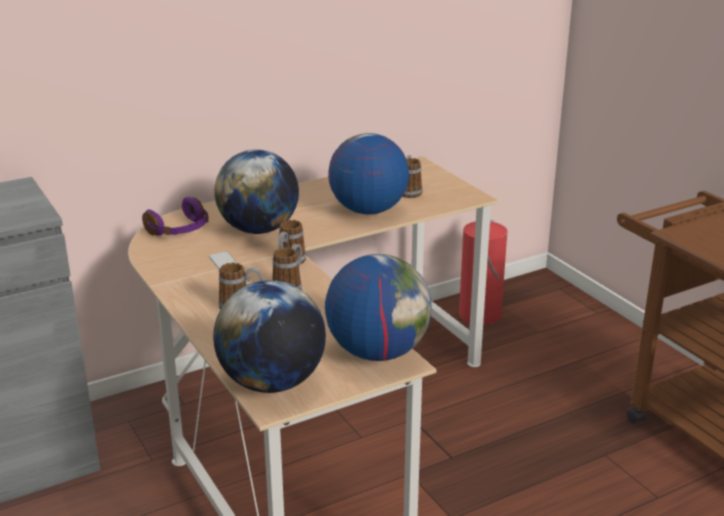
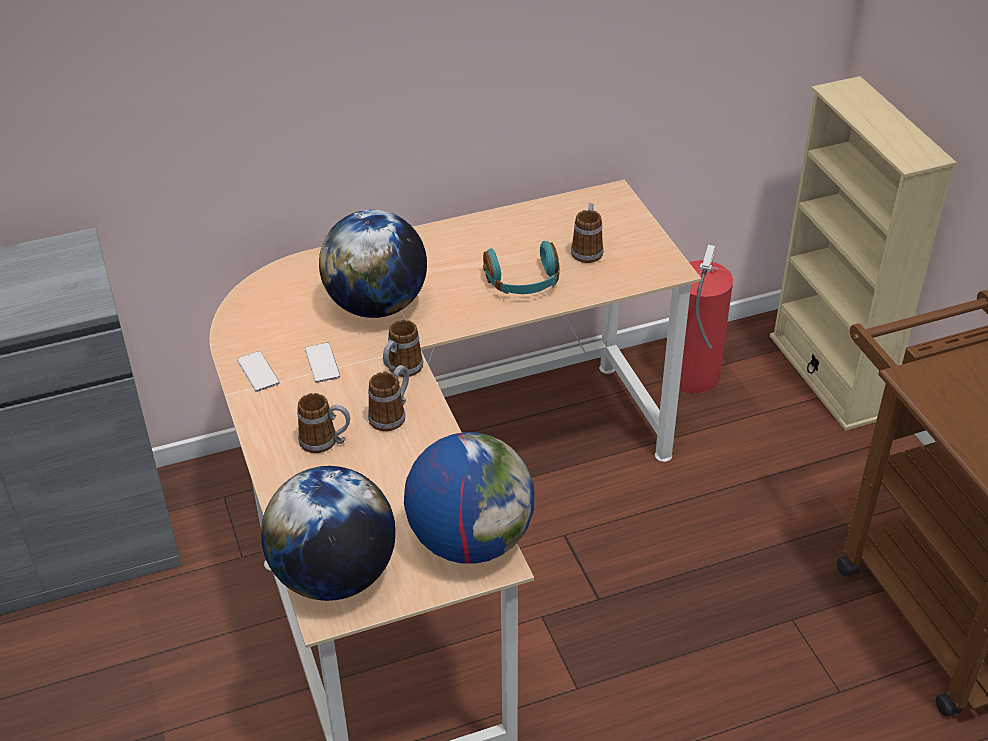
camera: 10 degrees right, 15 degrees up
purple headphones [142,197,208,236] -> none
globe [328,133,409,215] -> turquoise headphones [483,241,560,294]
none -> phone [237,351,280,392]
none -> beige bookcase [770,76,957,431]

